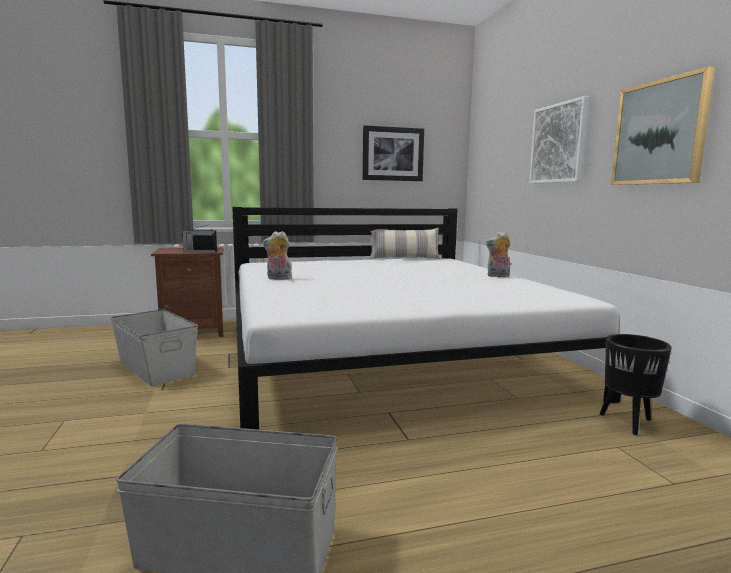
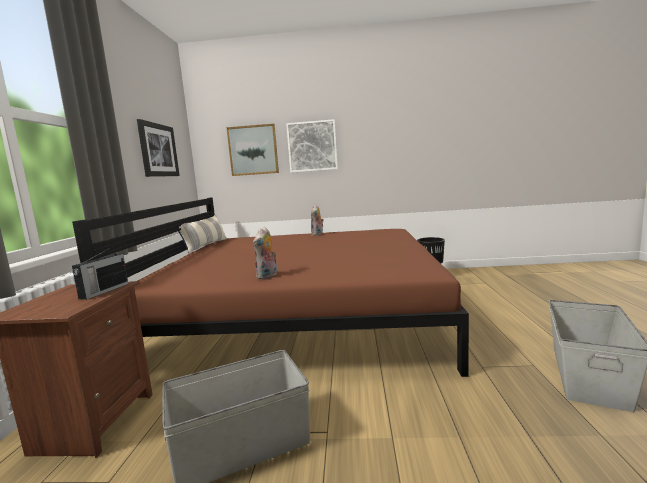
camera: 70 degrees left, 0 degrees up
white bed [232,207,621,430] -> brown bed [72,197,469,377]
picture [611,67,715,185] -> picture moved to [227,124,279,176]

